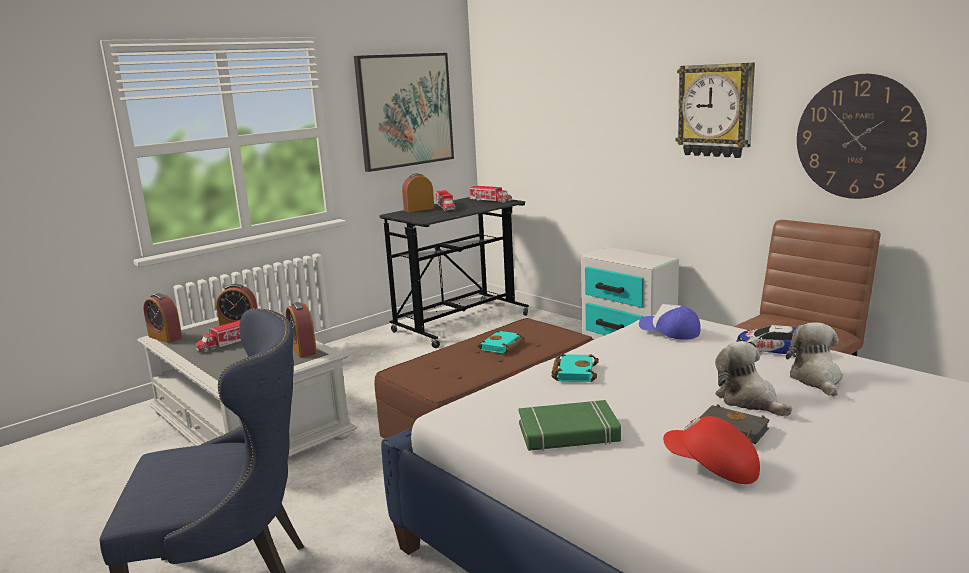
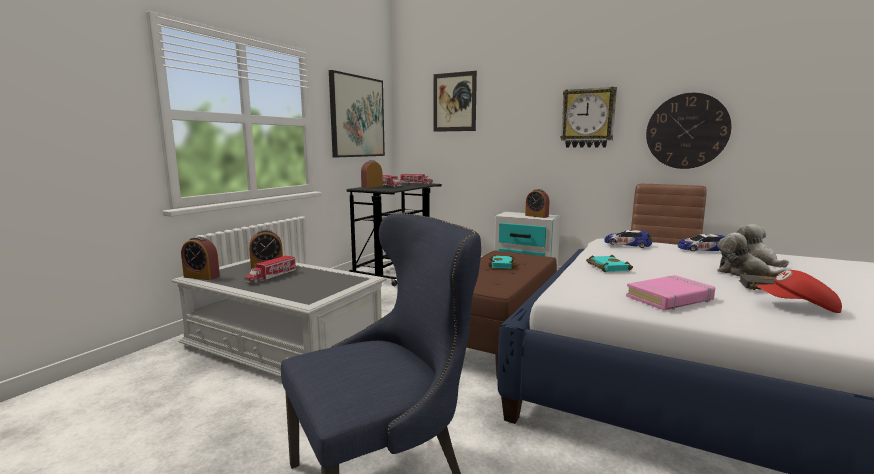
camera: 20 degrees left, 5 degrees down
alarm clock [286,302,317,358] -> alarm clock moved to [525,189,549,218]
green book [518,400,621,451] -> pink book [626,275,715,310]
cap [639,304,701,340] -> toy car [604,230,652,248]
none -> picture [434,71,477,132]

